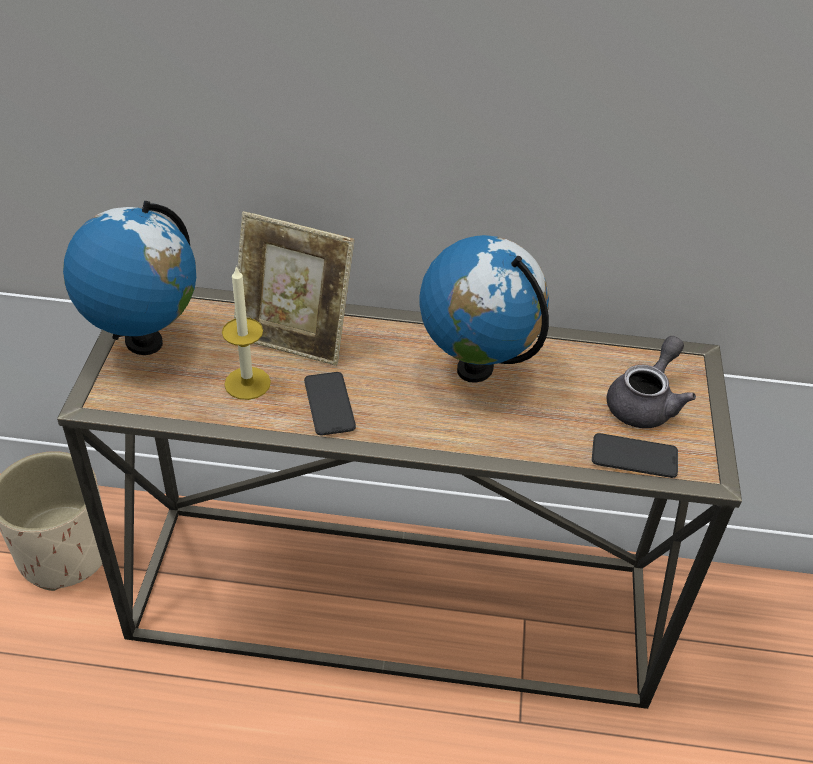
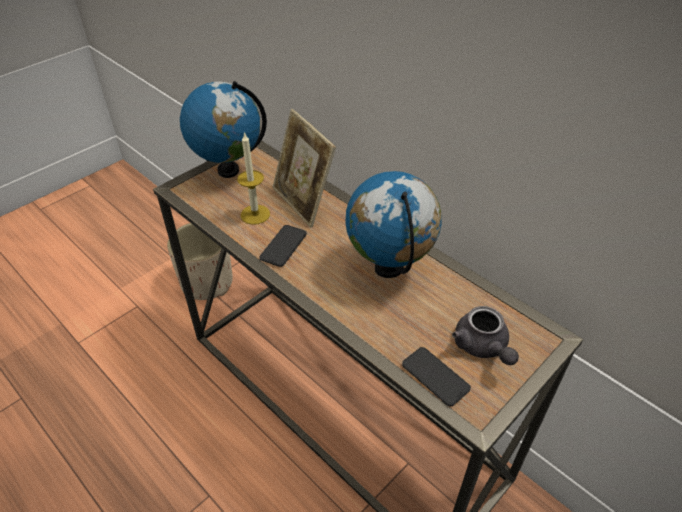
camera: 40 degrees right, 0 degrees up
grey teapot [607,336,696,428] -> grey teapot turned 90 degrees clockwise [452,306,519,365]

